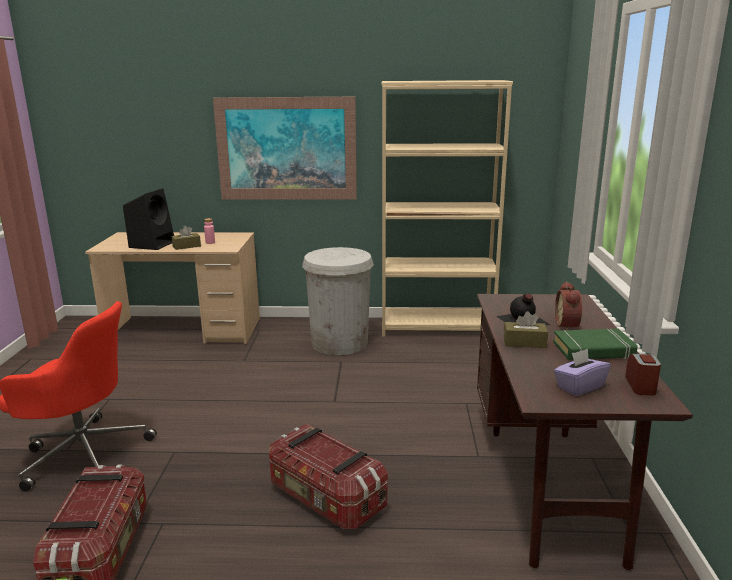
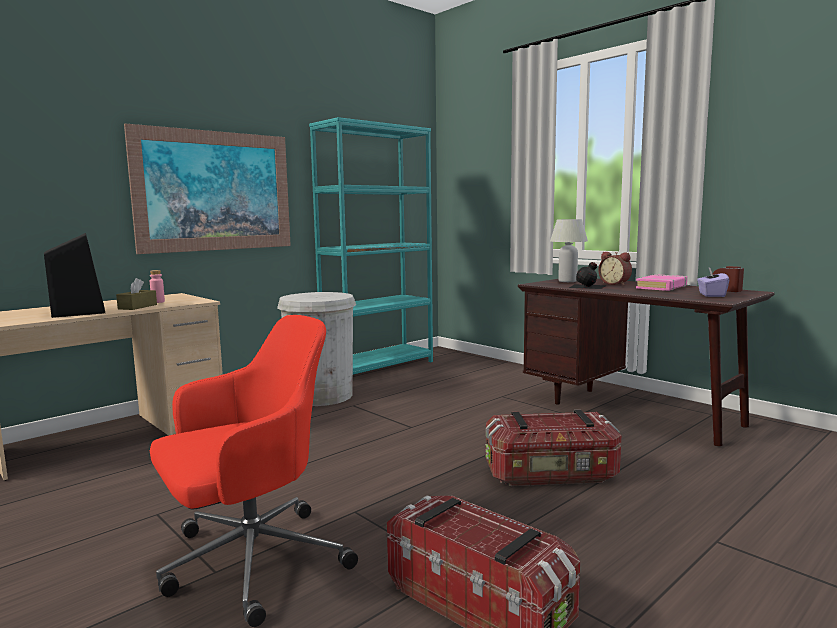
camera: 45 degrees left, 10 degrees down
beige bookcase [382,80,513,337] -> turquoise bookcase [309,117,433,375]
brown tissue box [504,311,548,348] -> none
green book [553,329,638,360] -> pink book [636,274,687,291]
none -> white table lamp [550,219,588,282]

